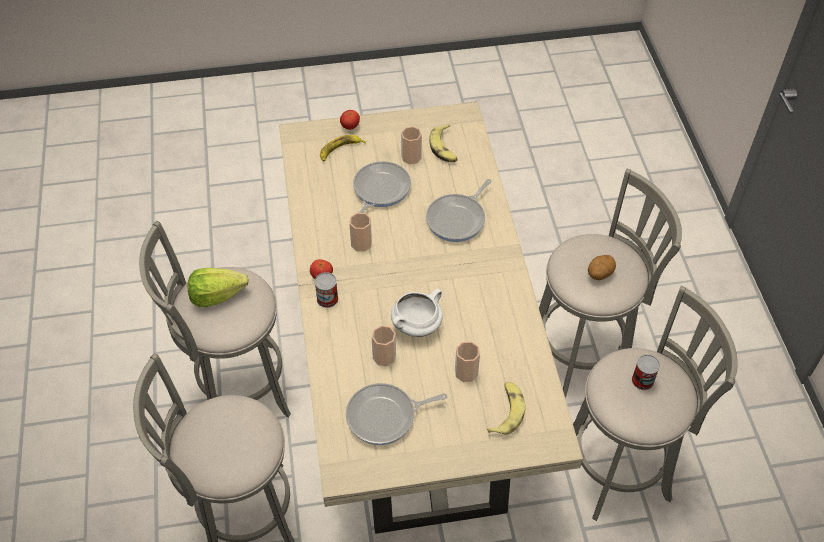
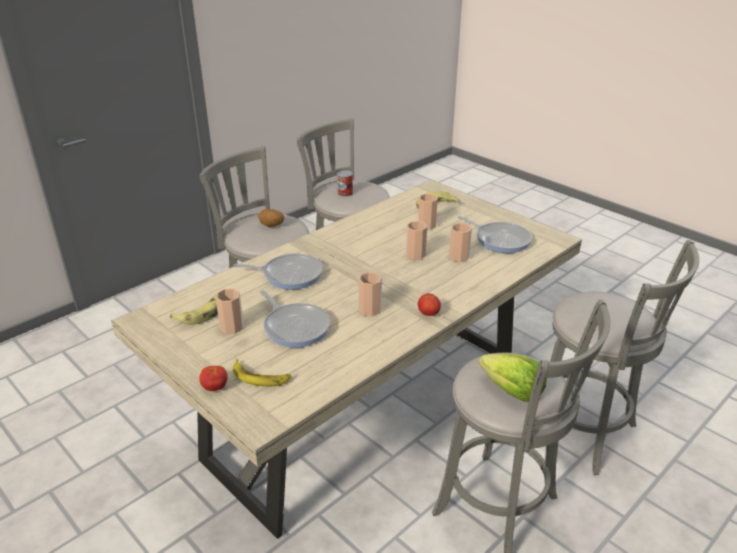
camera: 125 degrees left, 20 degrees down
can [315,272,338,308] -> none
frying pan [353,161,411,213] -> frying pan turned 120 degrees counterclockwise [260,291,330,347]
white cooking pot [391,289,443,337] -> cup [406,221,427,260]

